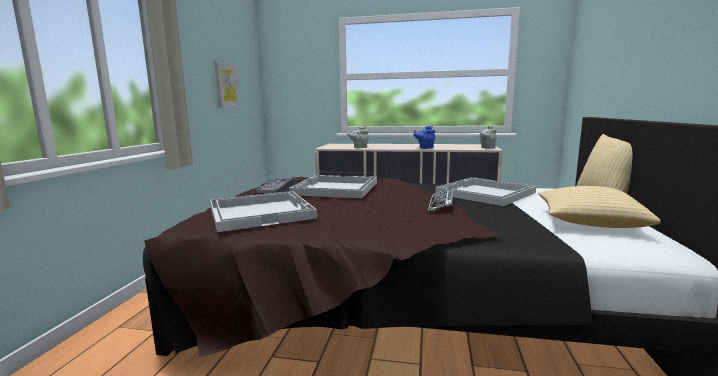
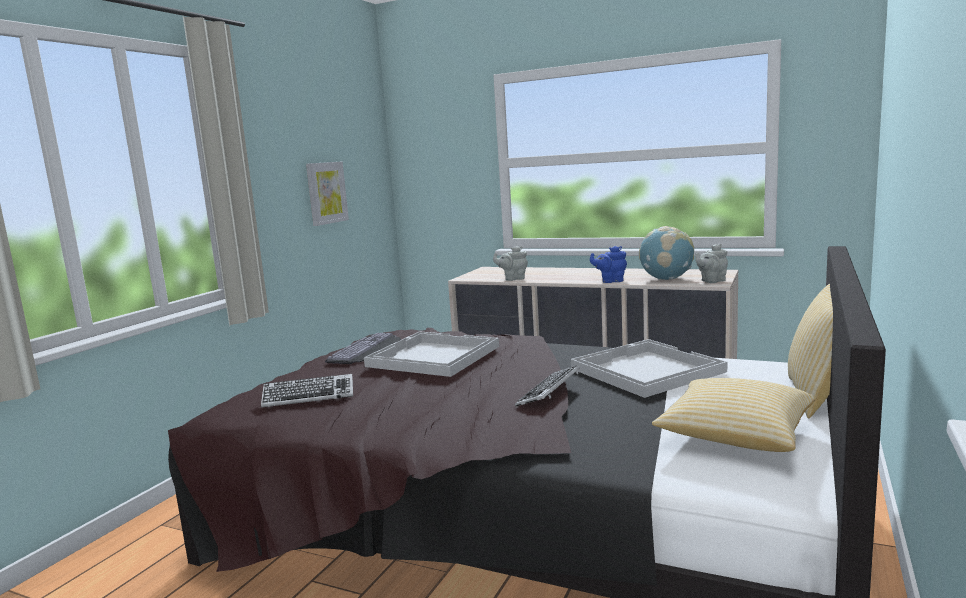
camera: 15 degrees right, 0 degrees up
white tray [210,191,317,232] -> keyboard [261,374,353,408]
none -> globe [639,226,694,280]

